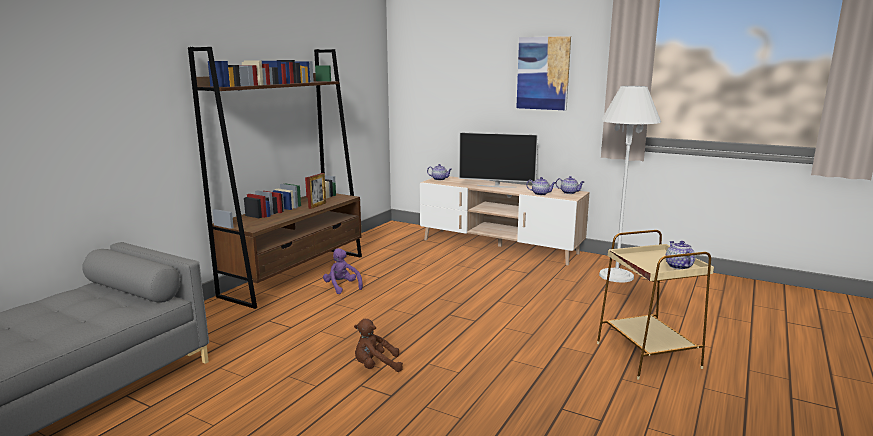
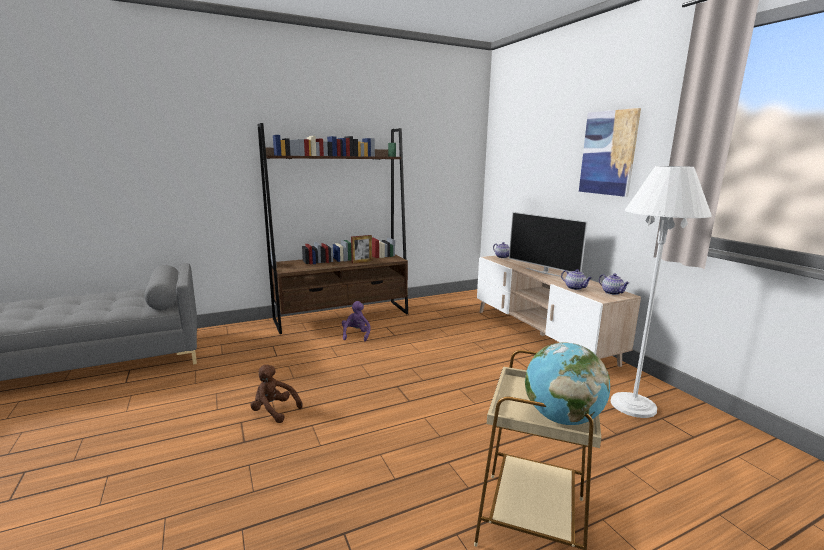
camera: 35 degrees right, 0 degrees up
teapot [665,241,696,269] -> globe [525,342,610,425]

